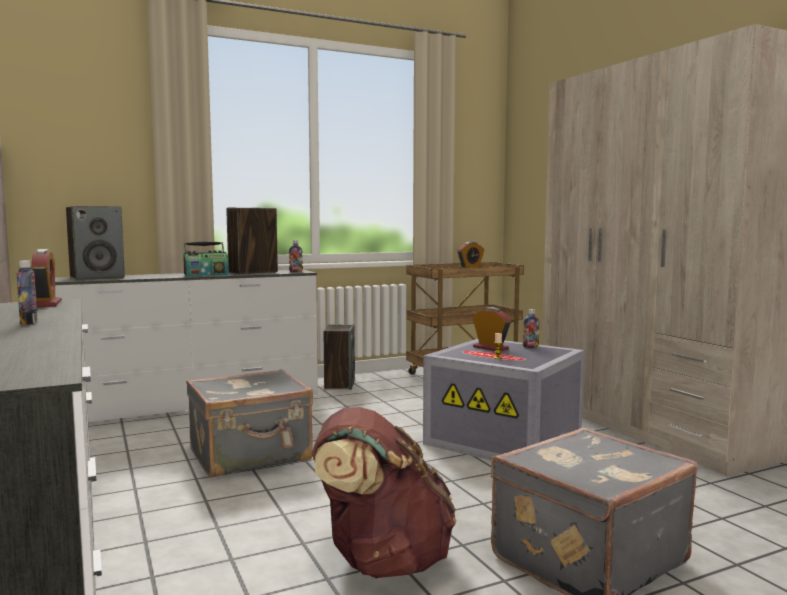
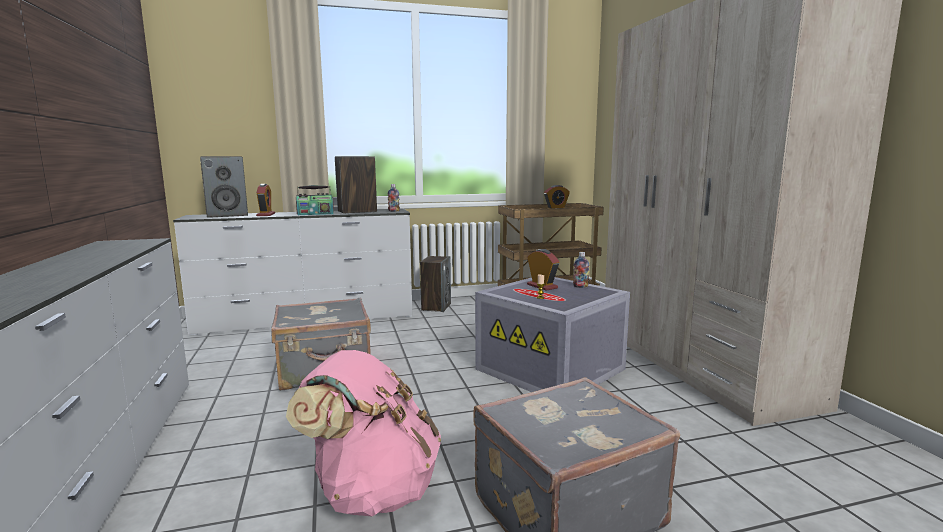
camera: 10 degrees right, 5 degrees up
bottle [16,261,38,325] -> none
alarm clock [31,249,62,307] -> alarm clock moved to [256,184,275,216]
brown backpack [312,407,456,578] -> pink backpack [286,350,441,517]

